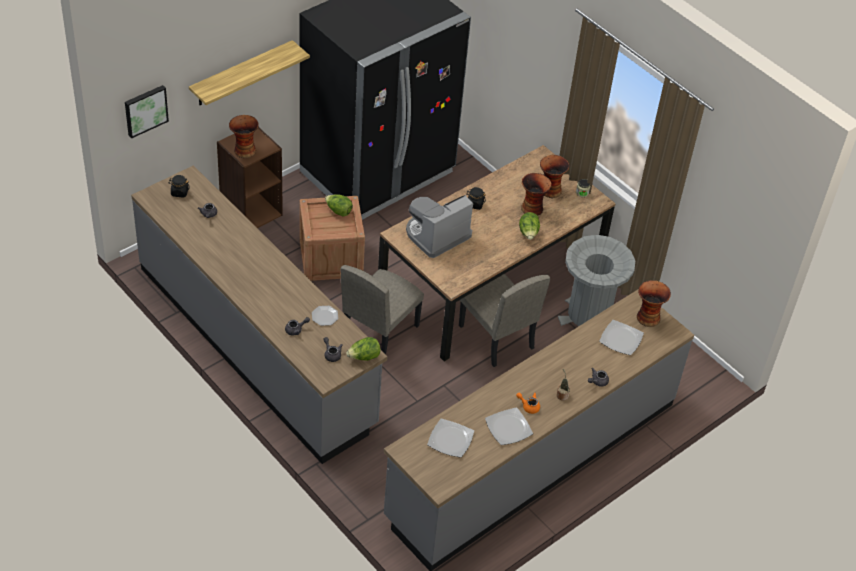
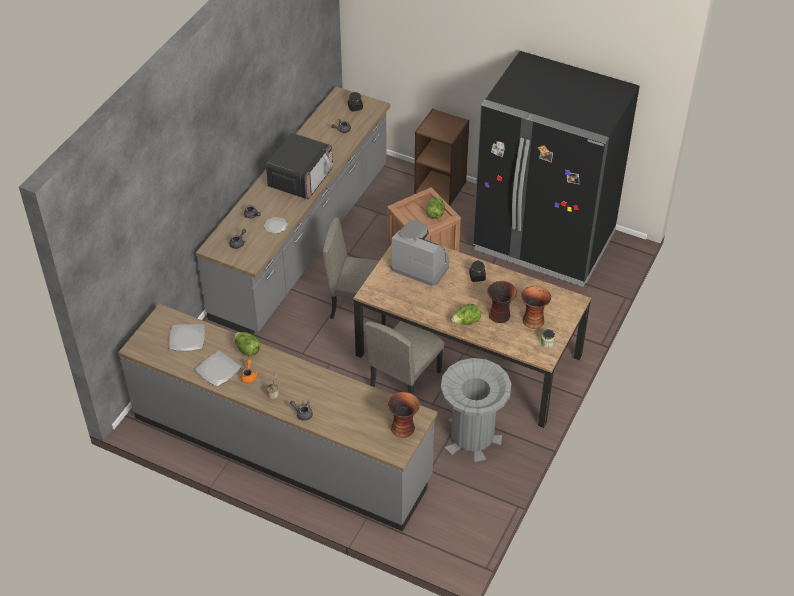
camera: 70 degrees right, 0 degrees up
picture [125,85,169,139] -> none
shelf [189,40,310,105] -> none
vase [229,115,259,158] -> none
lettuce [346,337,381,361] -> lettuce moved to [234,332,260,356]
plate [599,320,644,355] -> none
none -> microwave [266,133,333,199]

